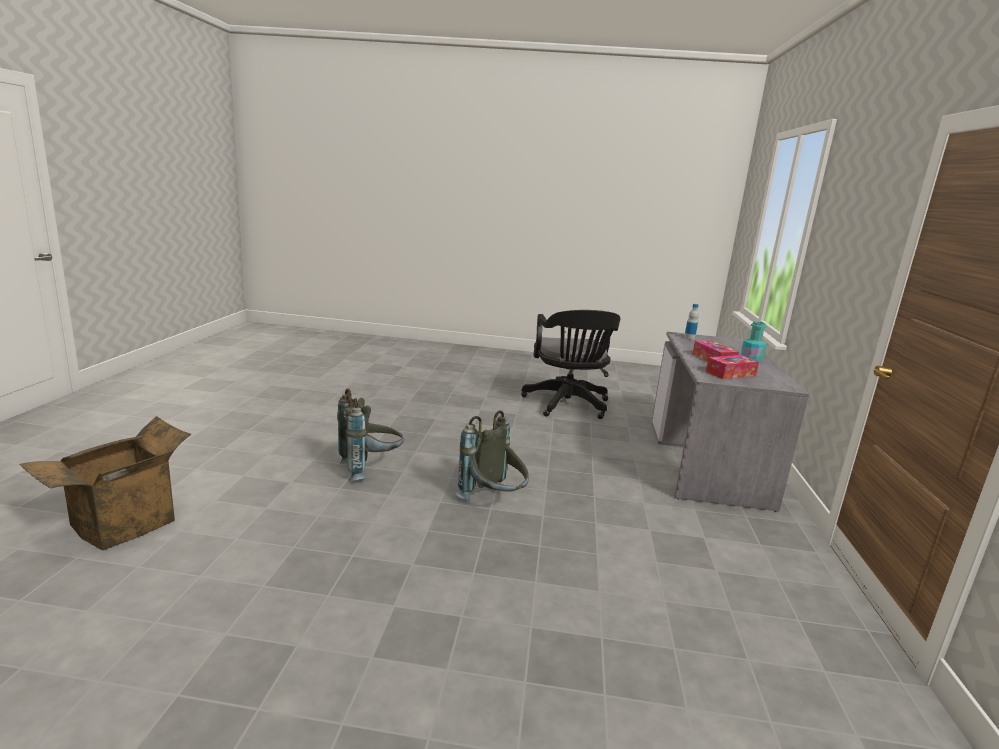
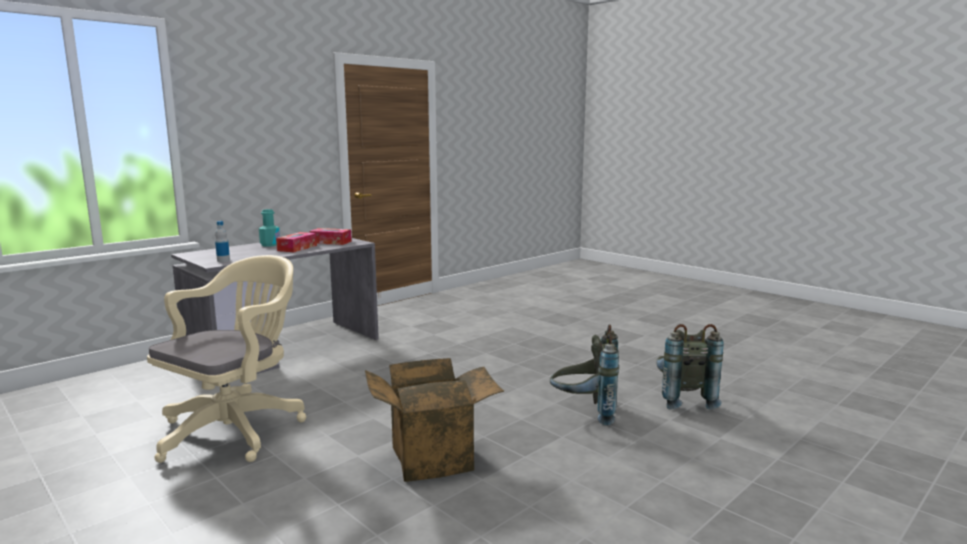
camera: 140 degrees left, 5 degrees down
cardboard box [20,416,191,550] -> cardboard box moved to [365,358,504,482]
grey backpack [455,410,529,501] -> grey backpack moved to [656,324,724,410]
black office chair [521,310,620,419] -> beige office chair [147,255,306,463]

